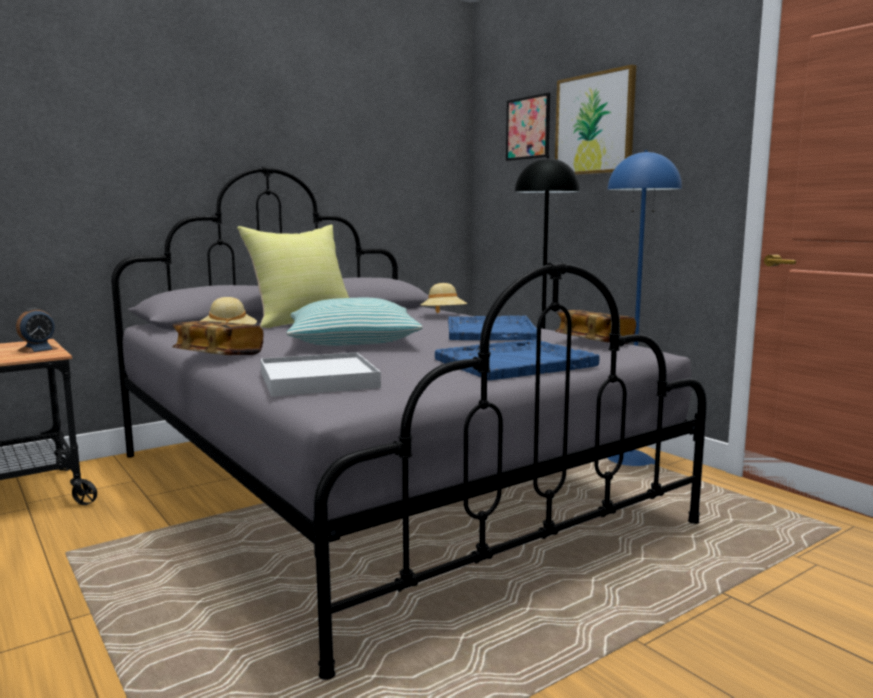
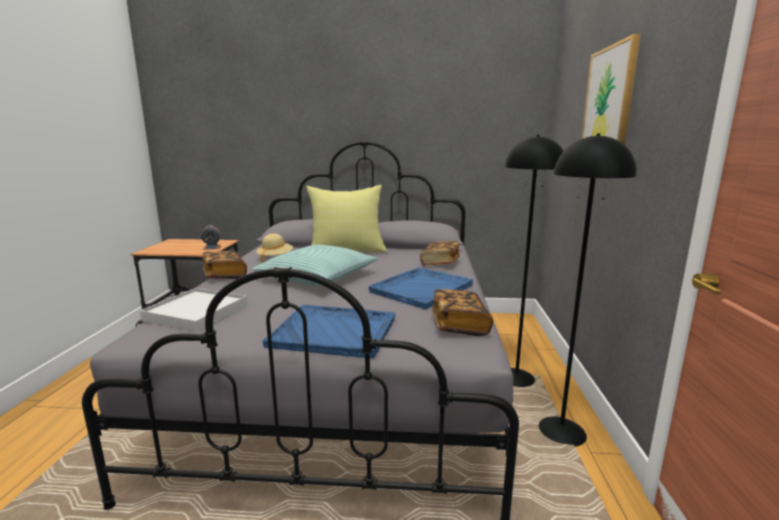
camera: 40 degrees right, 5 degrees up
beige hat [420,283,468,313] -> book [420,241,460,266]
picture [506,93,550,161] -> none
blue floor lamp [608,150,682,466] -> black floor lamp [539,133,637,447]

